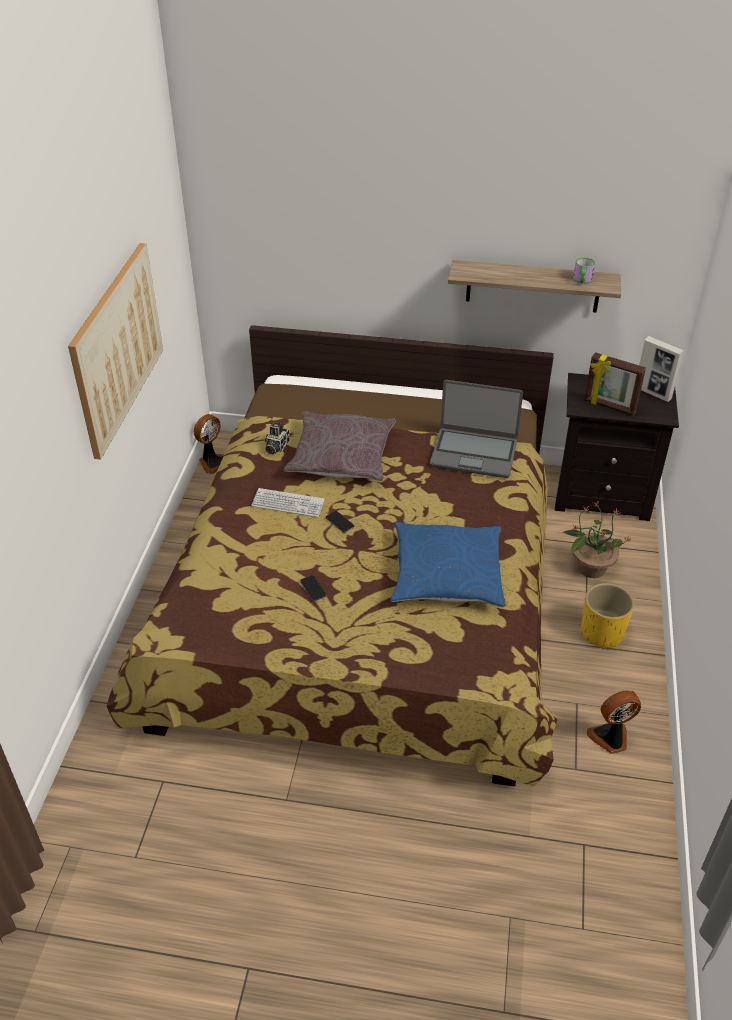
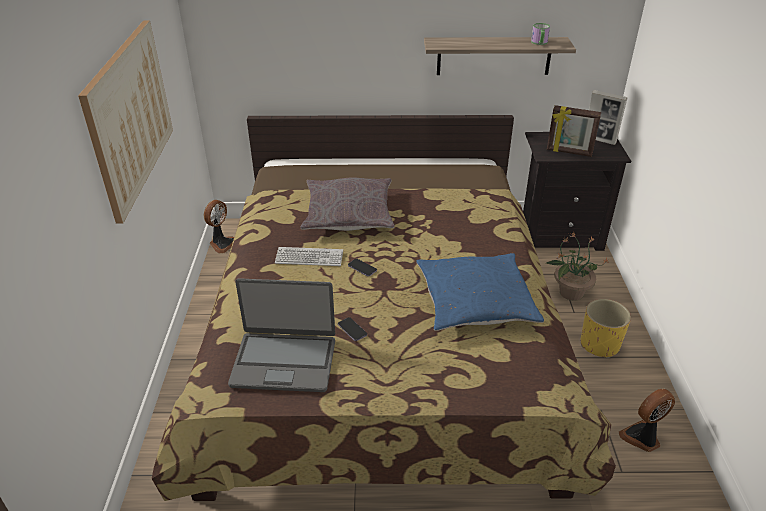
camera: 10 degrees left, 5 degrees down
camera [265,422,290,455] -> none
laptop [430,380,523,478] -> laptop moved to [228,278,335,392]

